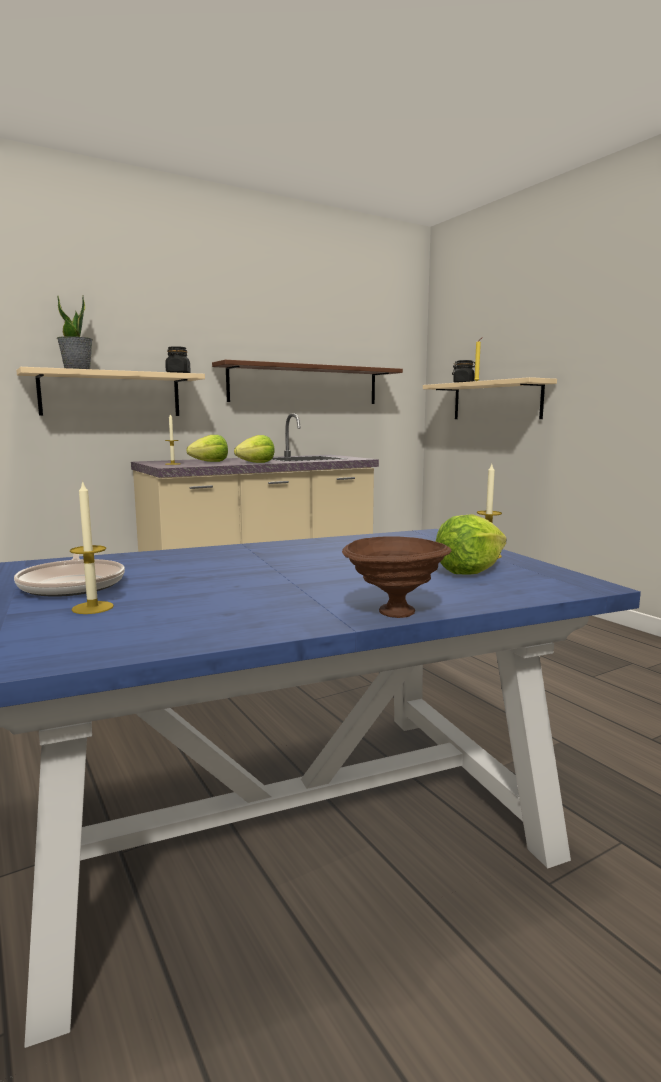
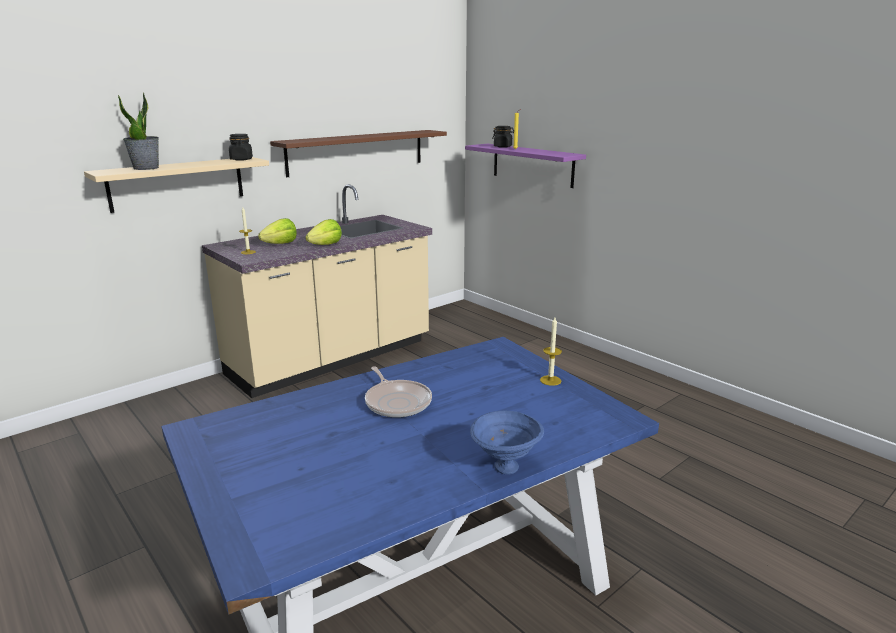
camera: 10 degrees left, 10 degrees up
frying pan [14,554,125,597] -> frying pan moved to [365,366,432,418]
candle [70,480,114,614] -> none
brown bowl [342,536,451,618] -> blue bowl [470,411,544,475]
beige shelf [423,377,557,419] -> purple shelf [465,144,586,188]
lettuce [436,514,506,575] -> none

